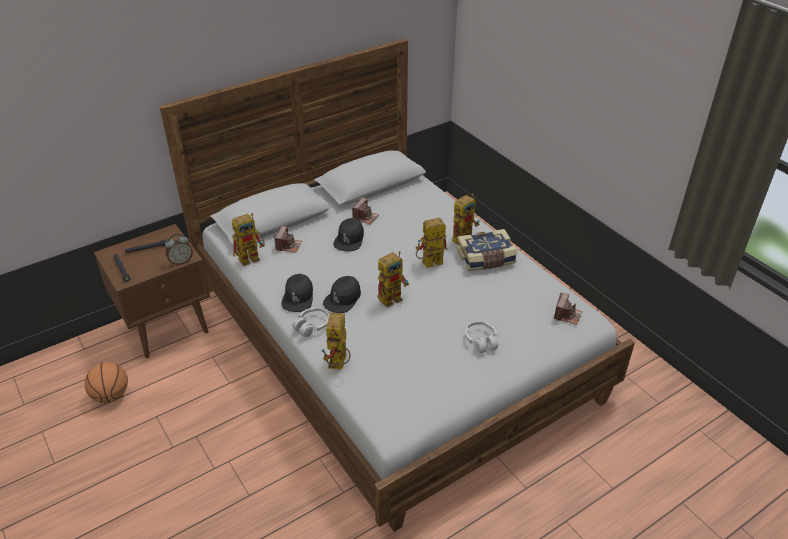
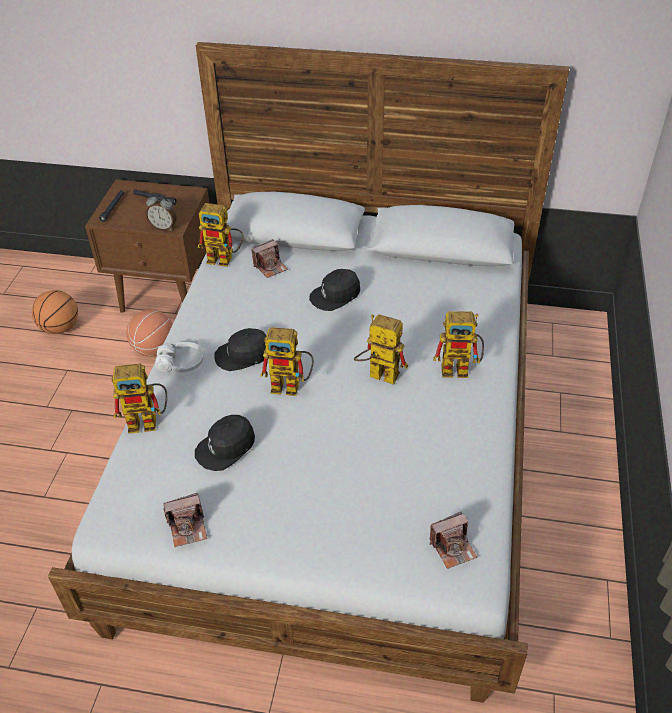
camera: 45 degrees right, 5 degrees up
black cap [281,274,313,312] -> black cap moved to [195,415,255,471]
toy robot [321,312,350,370] -> toy robot turned 150 degrees counterclockwise [112,364,167,434]
camera [352,198,379,224] -> camera moved to [163,493,207,547]
book [457,229,518,271] -> none
white headphones [465,322,498,353] -> none
none -> basketball [126,309,173,357]

